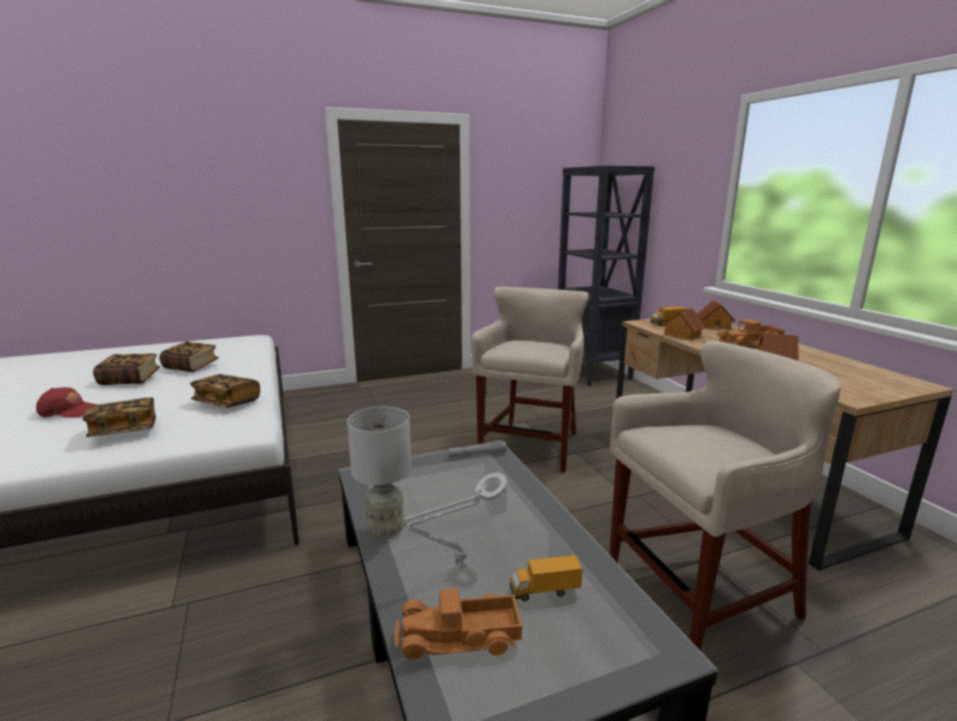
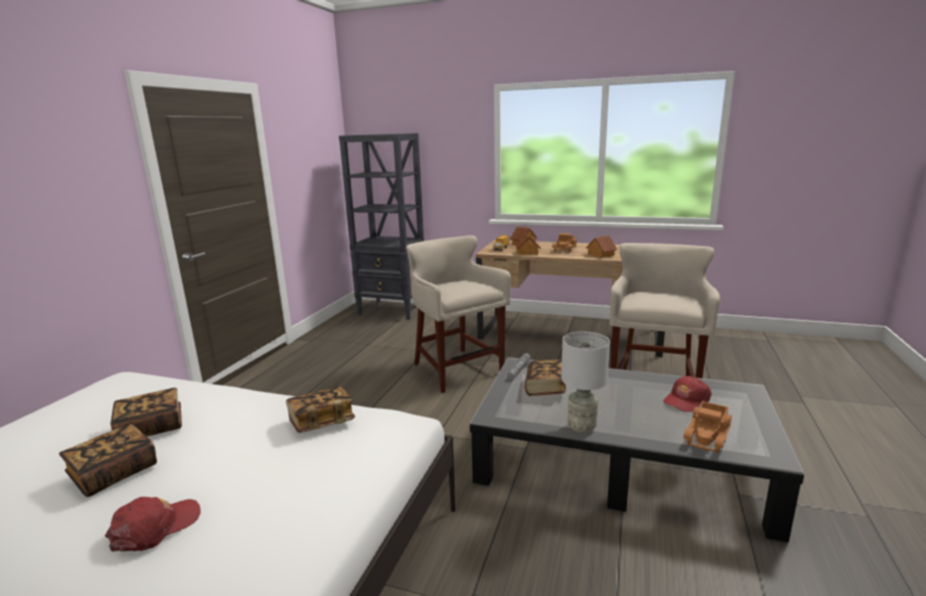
camera: 50 degrees left, 0 degrees up
book [82,397,156,437] -> book moved to [525,360,566,396]
grey table lamp [403,473,508,569] -> none
toy truck [510,555,582,601] -> red cap [663,376,712,412]

